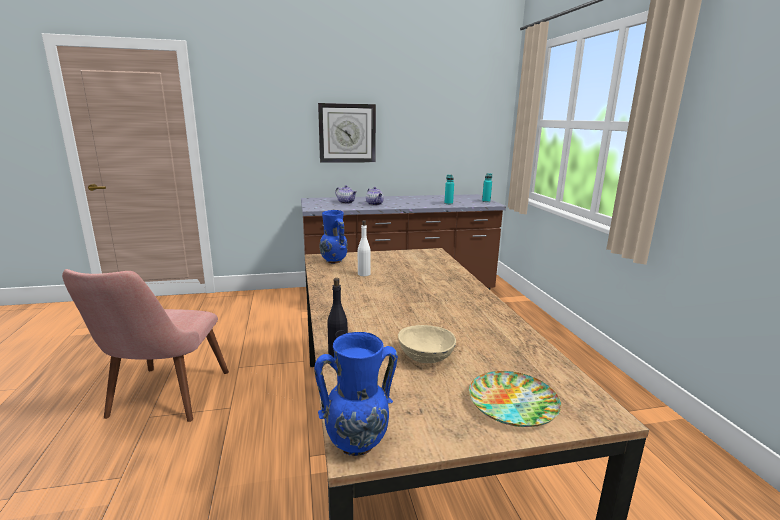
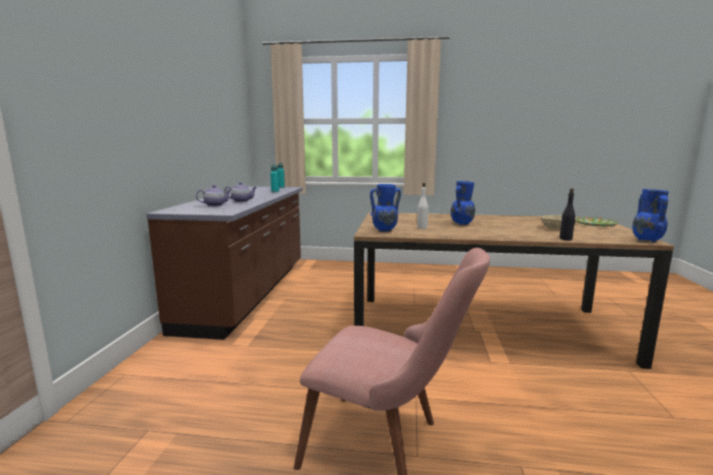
camera: 70 degrees left, 5 degrees down
wall clock [318,103,376,163] -> none
none -> blue vase [451,181,475,226]

